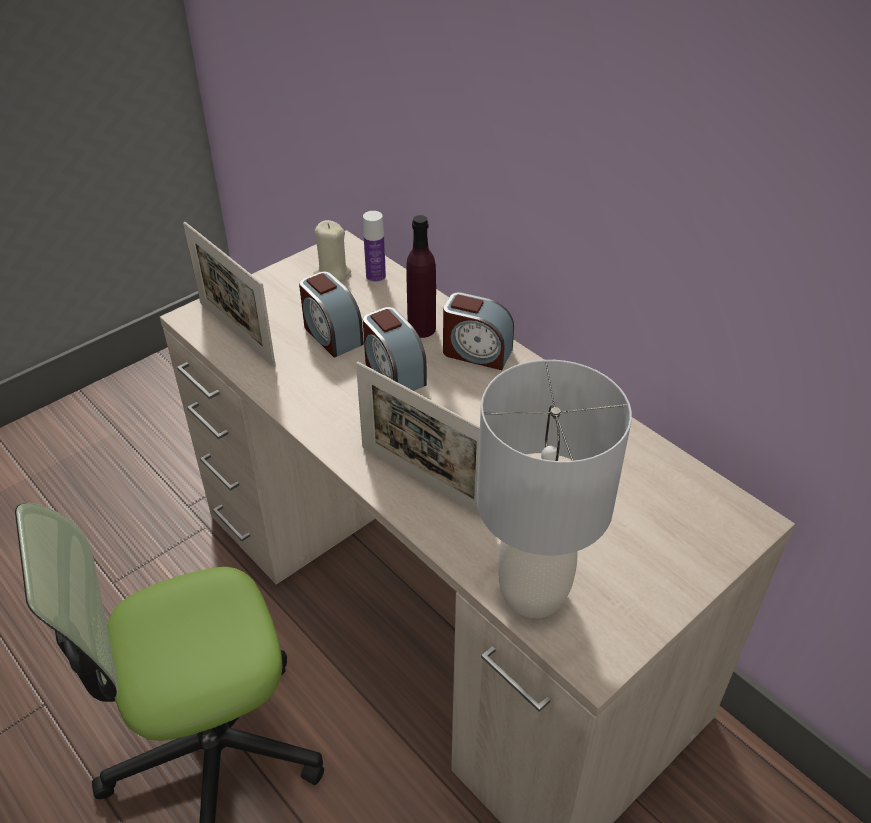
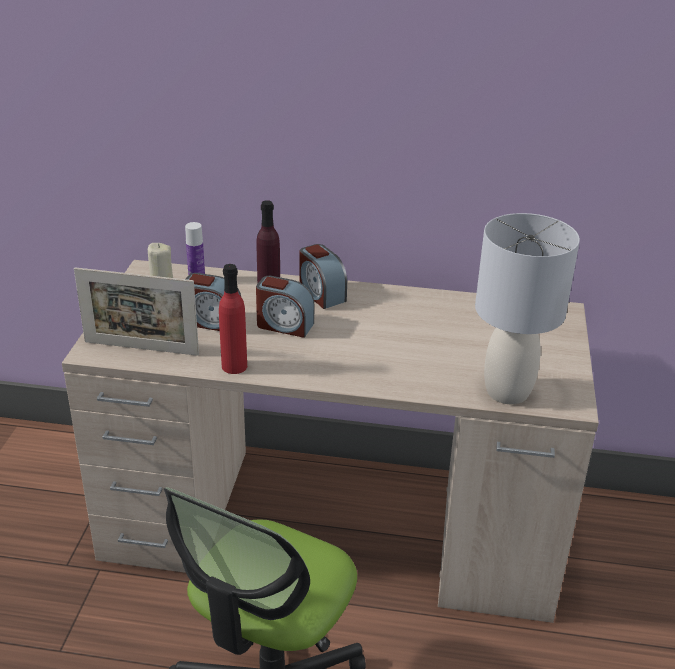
camera: 40 degrees left, 10 degrees down
picture frame [356,362,480,516] -> none
alarm clock [443,292,514,370] -> alarm clock turned 75 degrees clockwise [299,244,347,309]
none -> red bottle [219,264,247,374]

